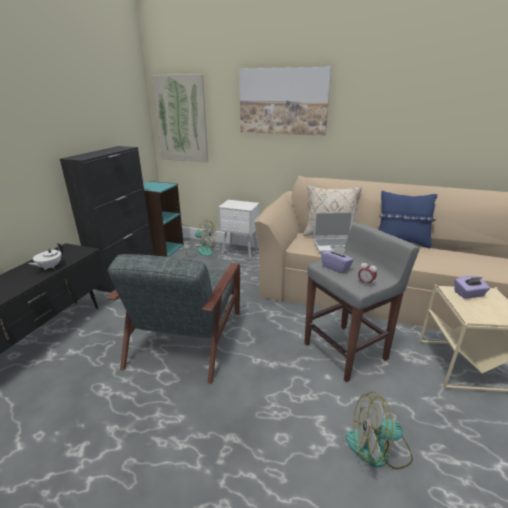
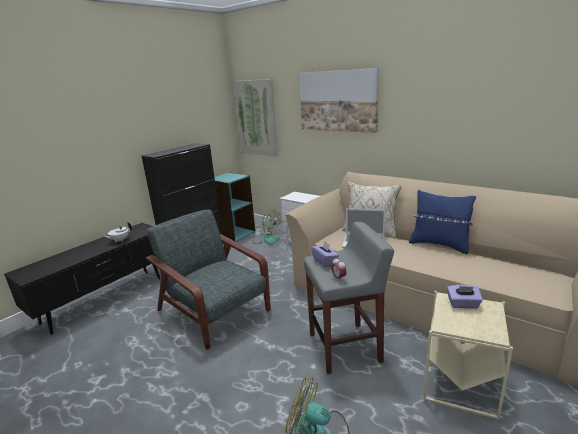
camera: 20 degrees right, 5 degrees down
grey armchair [106,254,240,384] -> grey armchair turned 105 degrees clockwise [146,210,271,350]

